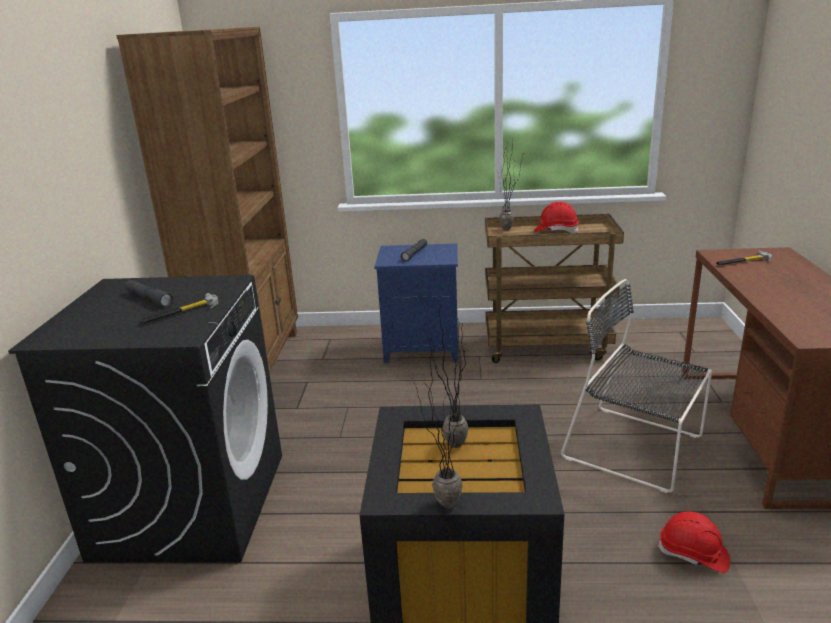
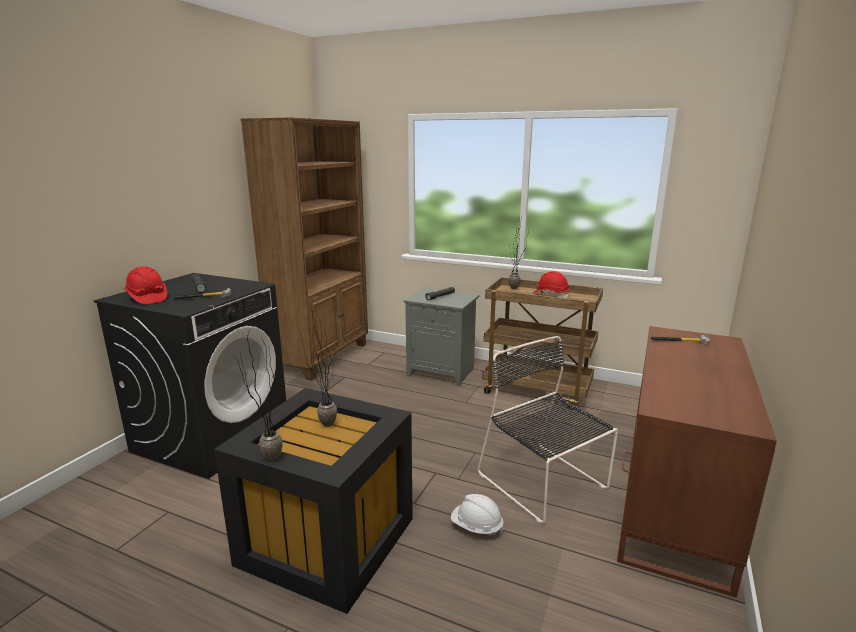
camera: 20 degrees right, 5 degrees down
blue nightstand [374,244,458,363] -> grey nightstand [403,288,479,386]
red hard hat [657,511,730,573] -> red hard hat moved to [124,267,167,304]
none -> white hard hat [451,494,504,536]

